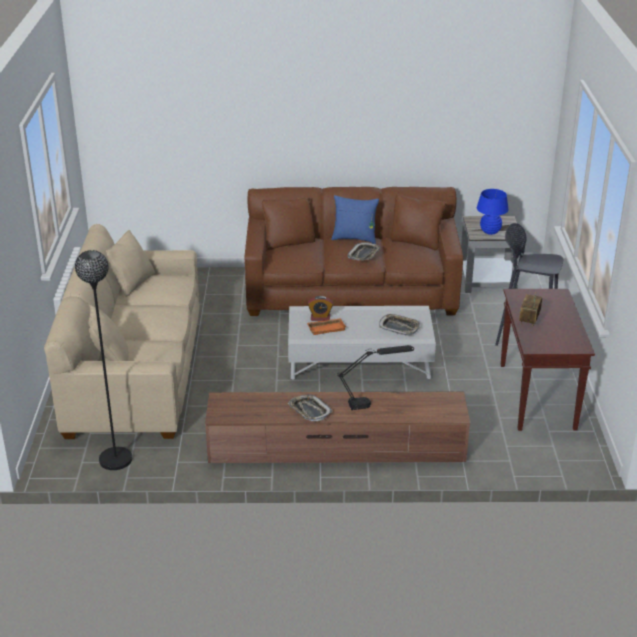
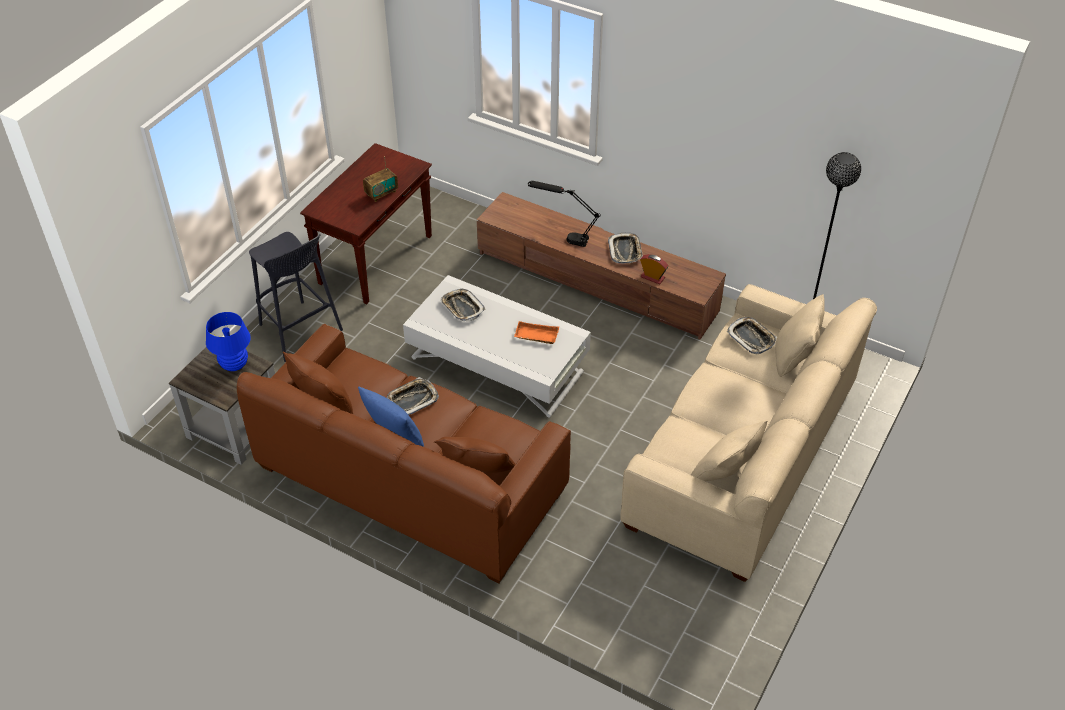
camera: 150 degrees left, 15 degrees up
alarm clock [308,296,333,321] -> alarm clock moved to [640,254,668,285]
none -> tray [727,317,777,354]

